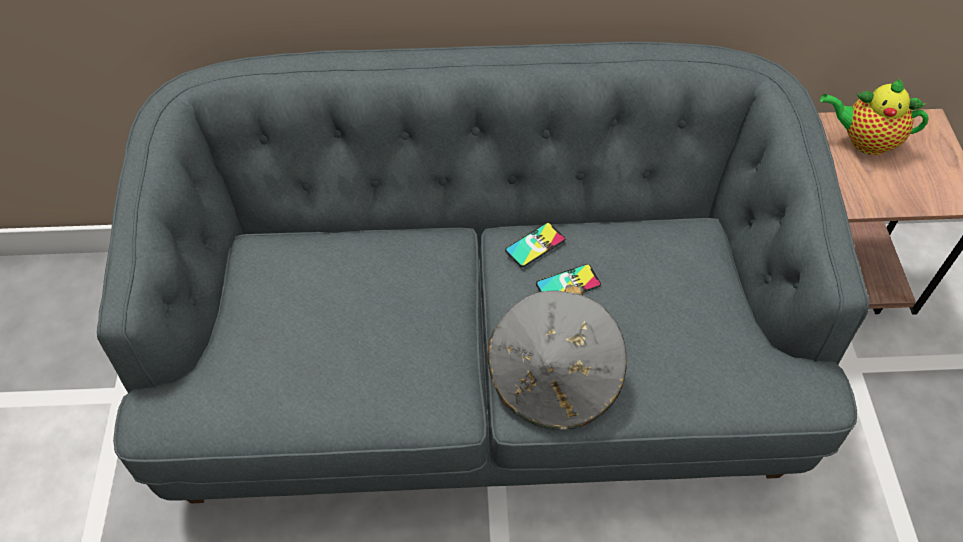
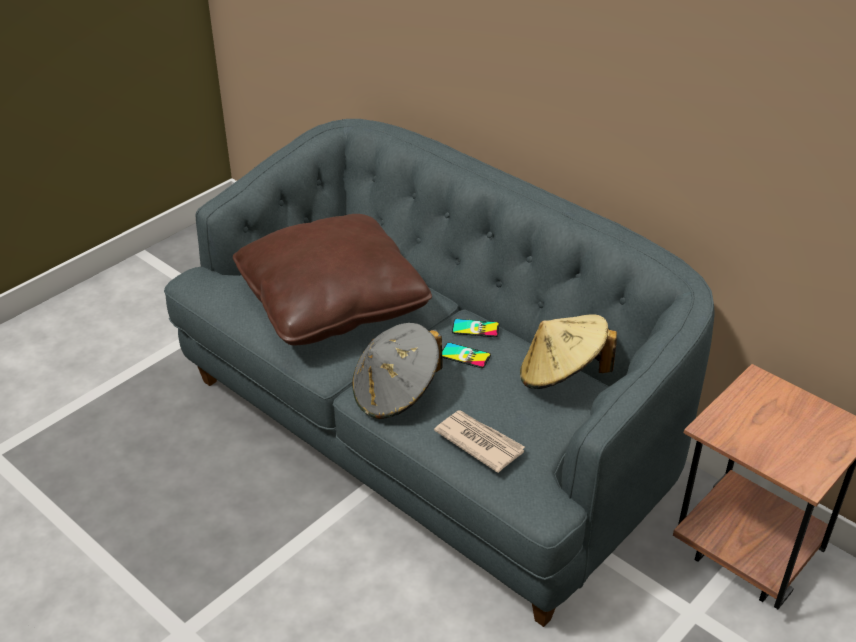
camera: 45 degrees right, 15 degrees down
teapot [820,78,928,155] -> none
none -> brown pillow [233,214,432,345]
none -> newspaper [434,410,525,473]
none -> beige hat [520,314,617,389]

